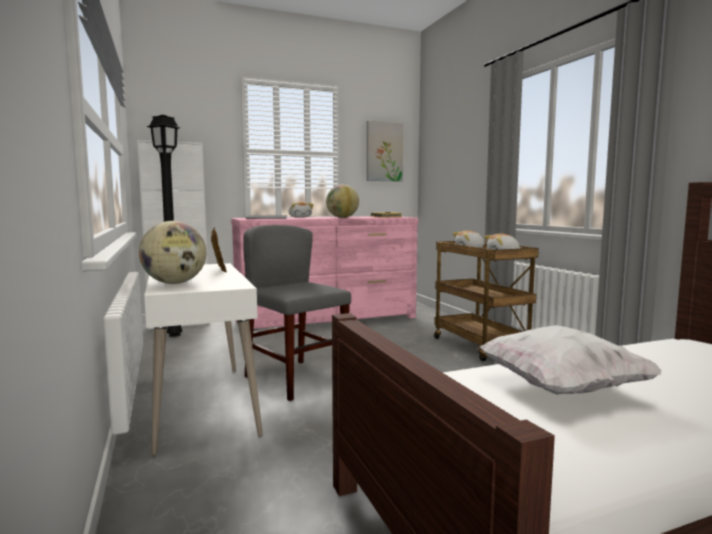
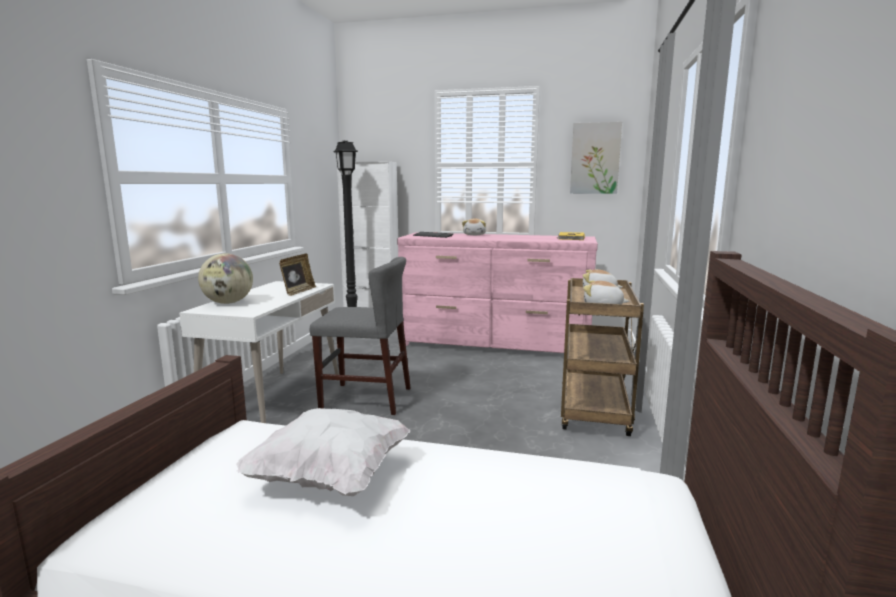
camera: 35 degrees right, 5 degrees up
grey chair [243,225,351,401] -> grey chair turned 105 degrees clockwise [310,257,410,415]
globe [326,185,359,218] -> none

